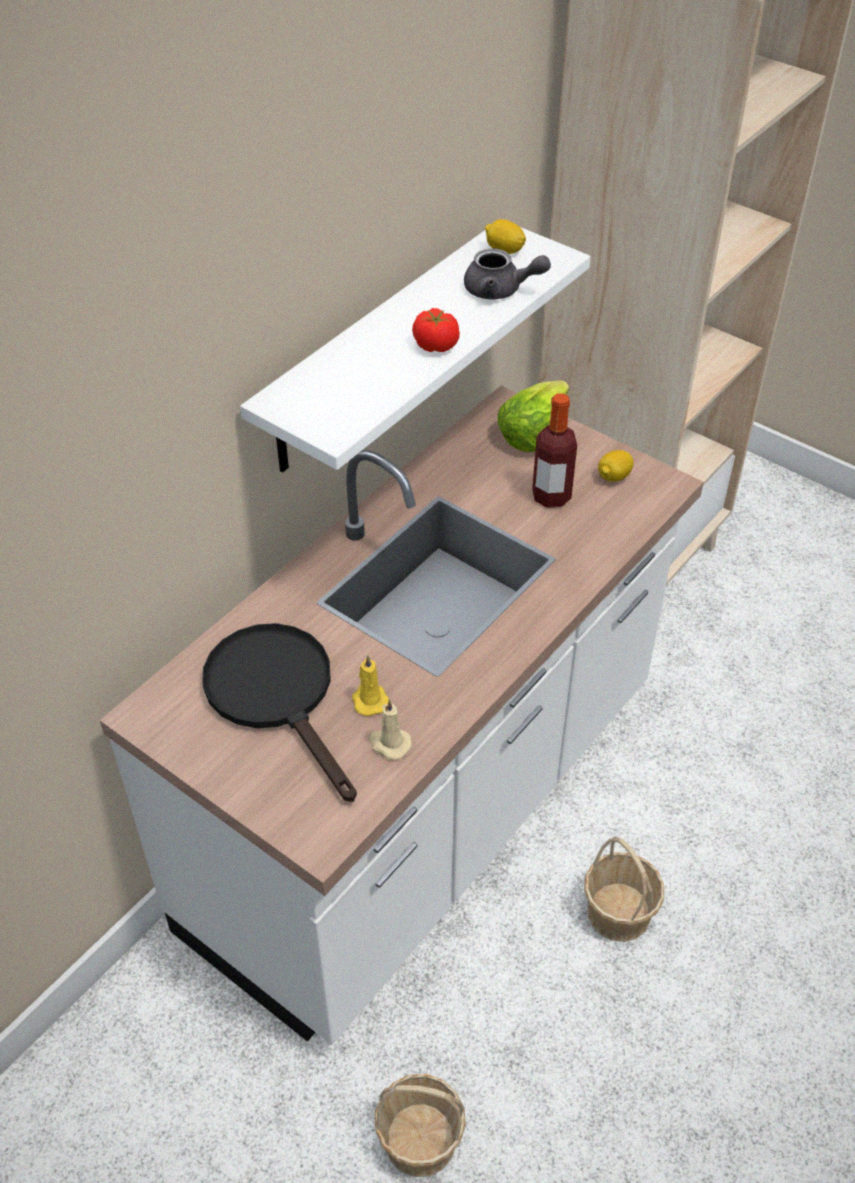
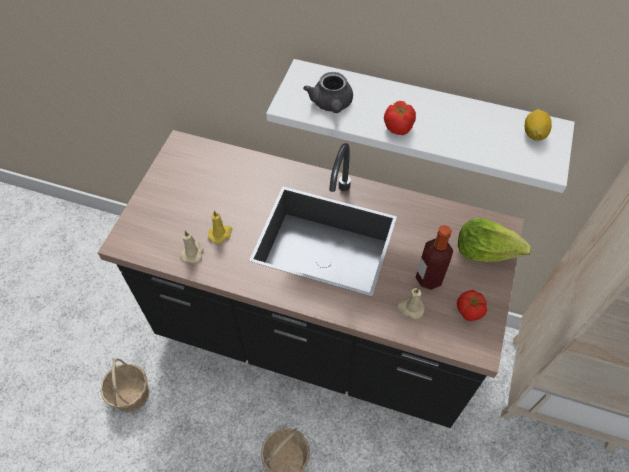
camera: 70 degrees right, 10 degrees up
white counter [100,386,704,1045] -> black counter [98,130,524,428]
black frying pan [202,623,357,802] -> none
grey teapot [464,248,551,299] -> grey teapot moved to [303,72,353,113]
lemon [598,450,634,482] -> tomato [457,290,487,321]
none -> beige candle [397,288,425,319]

